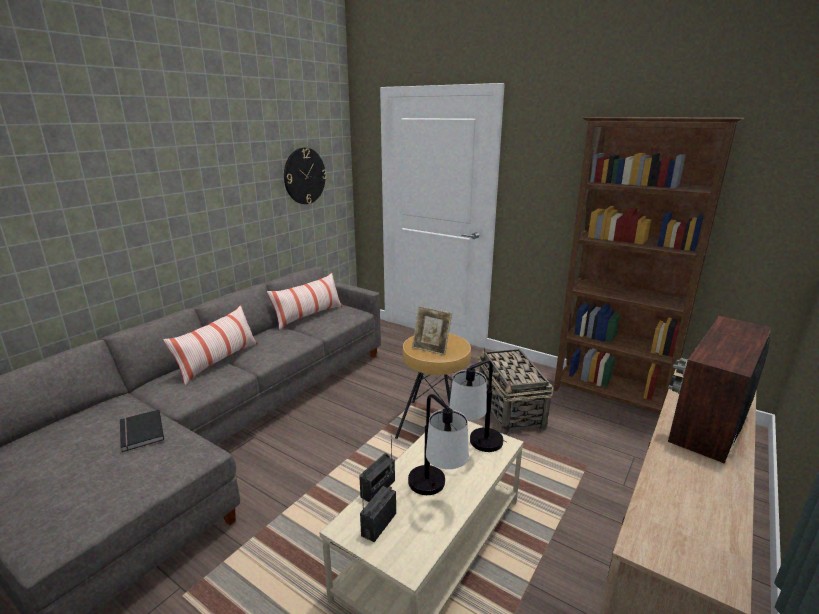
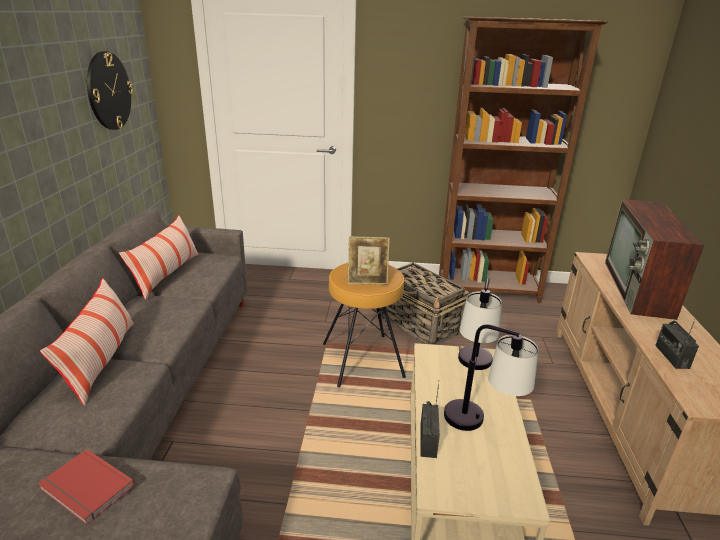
camera: 30 degrees left, 5 degrees up
black book [120,410,164,452] -> red book [37,449,135,525]
radio [360,485,396,542] -> radio moved to [655,317,699,369]

